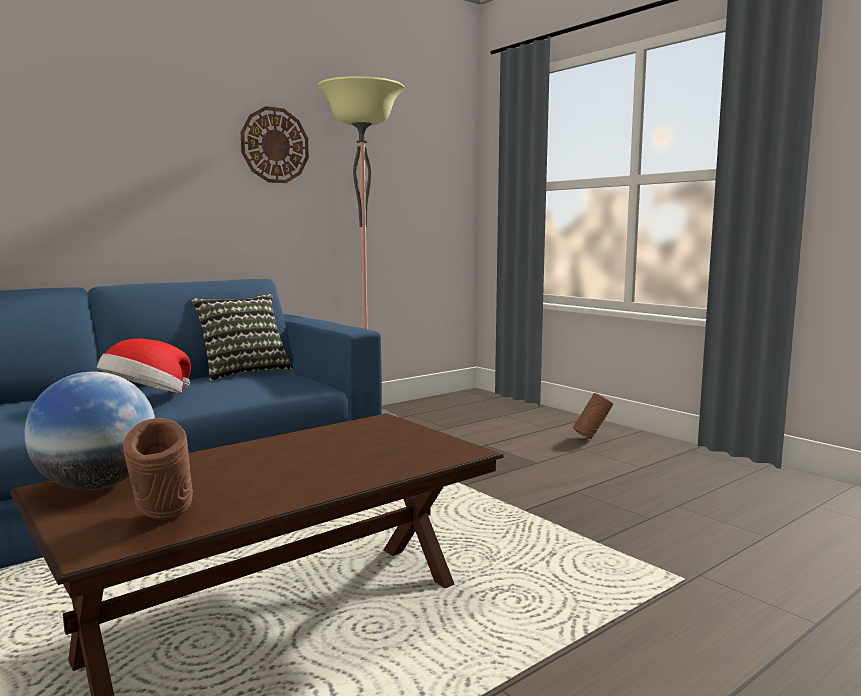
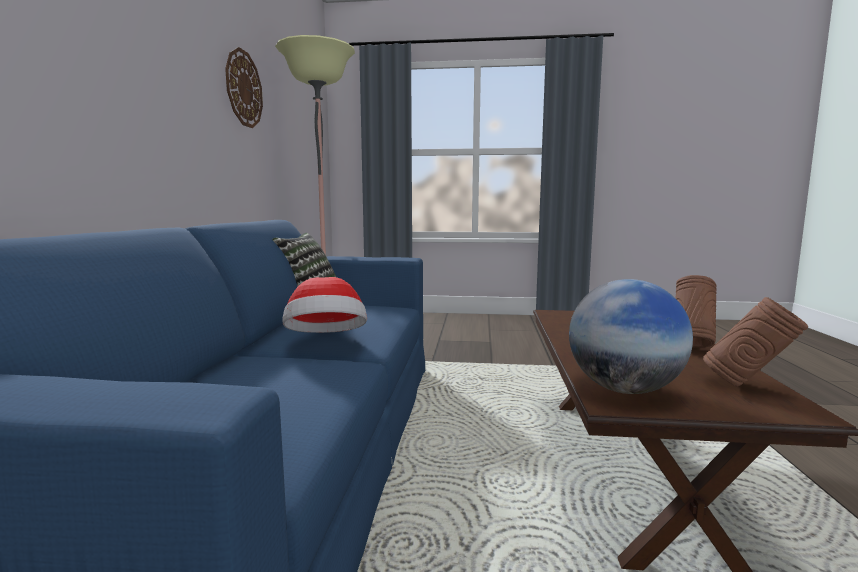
camera: 45 degrees left, 0 degrees up
brown vase [573,393,613,439] -> brown vase moved to [676,275,717,348]

